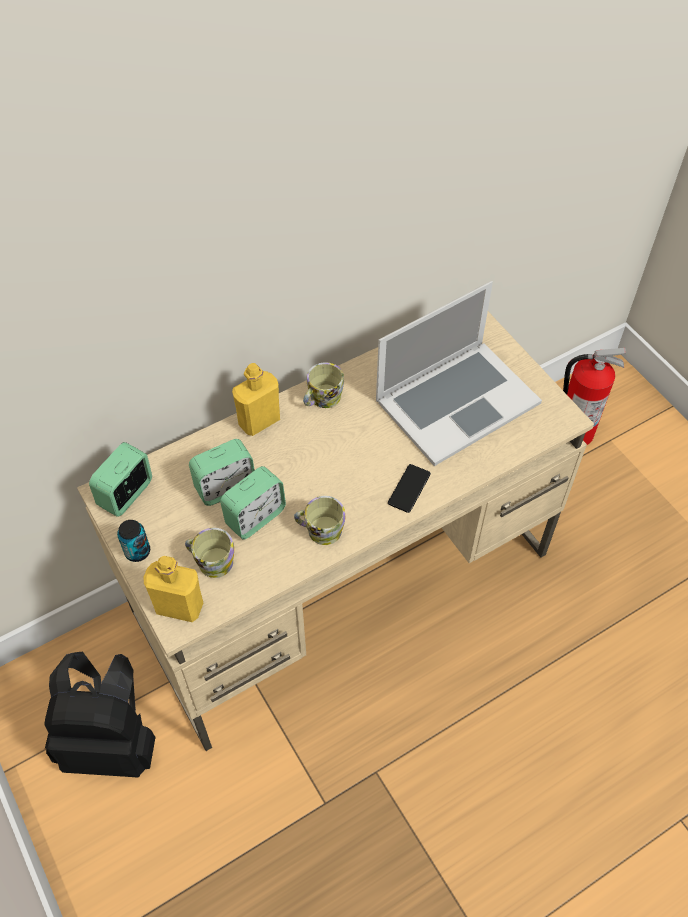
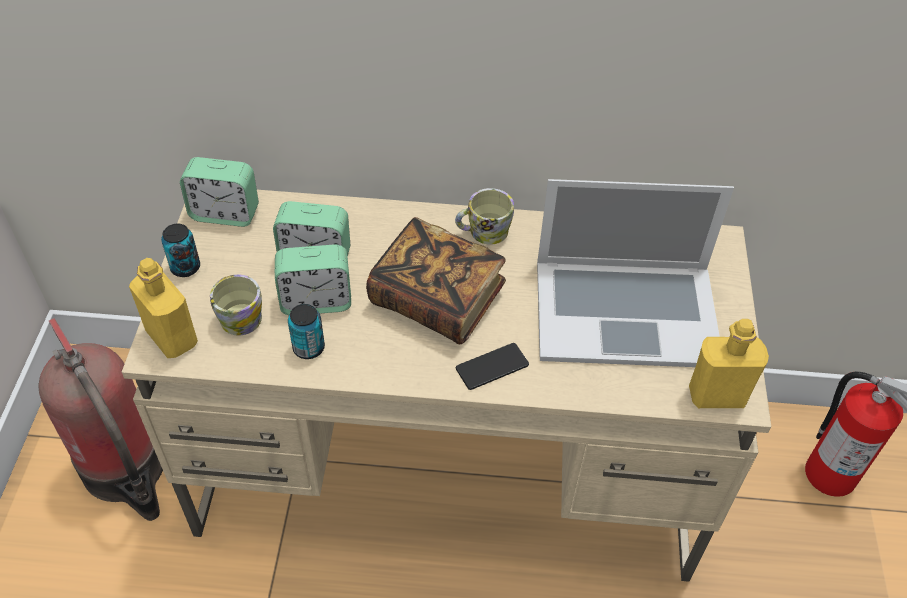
camera: 35 degrees right, 5 degrees down
black backpack [44,652,156,777] -> fire extinguisher [38,318,163,521]
alarm clock [89,442,152,517] -> alarm clock turned 150 degrees counterclockwise [180,157,259,227]
yellow bottle [232,363,280,436] -> yellow bottle moved to [689,319,769,408]
mug [294,496,345,545] -> none
none -> can [288,304,325,359]
none -> book [366,217,506,344]

